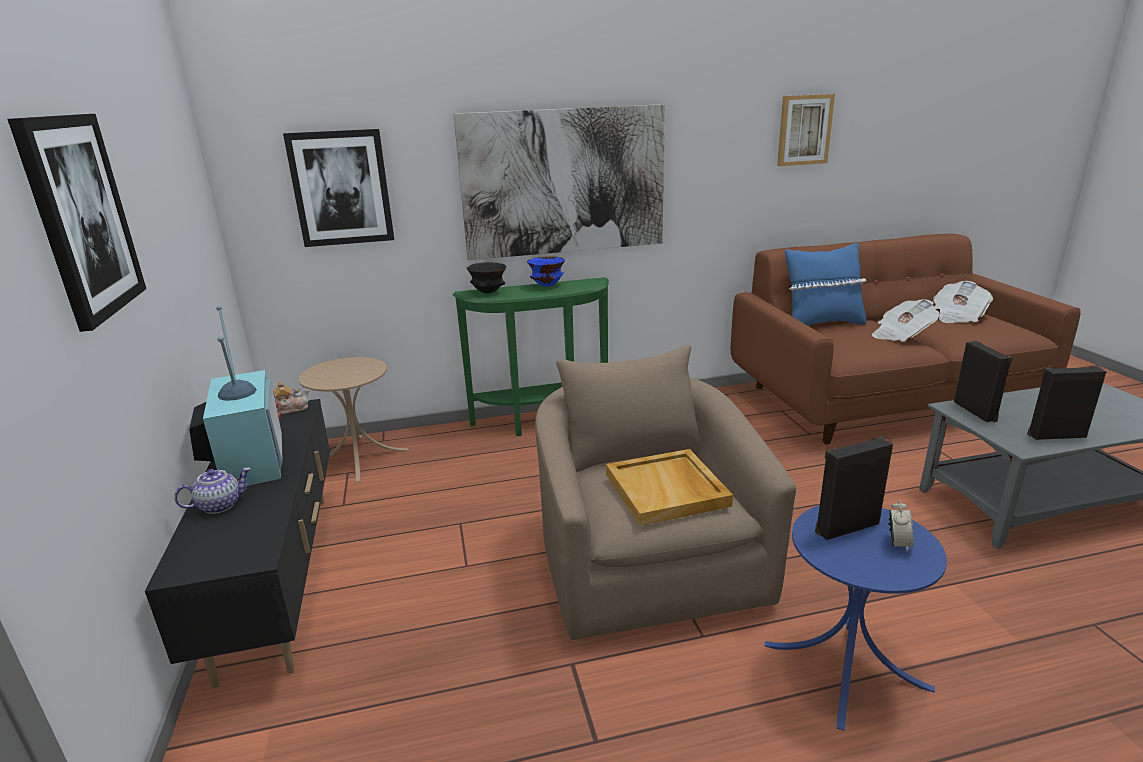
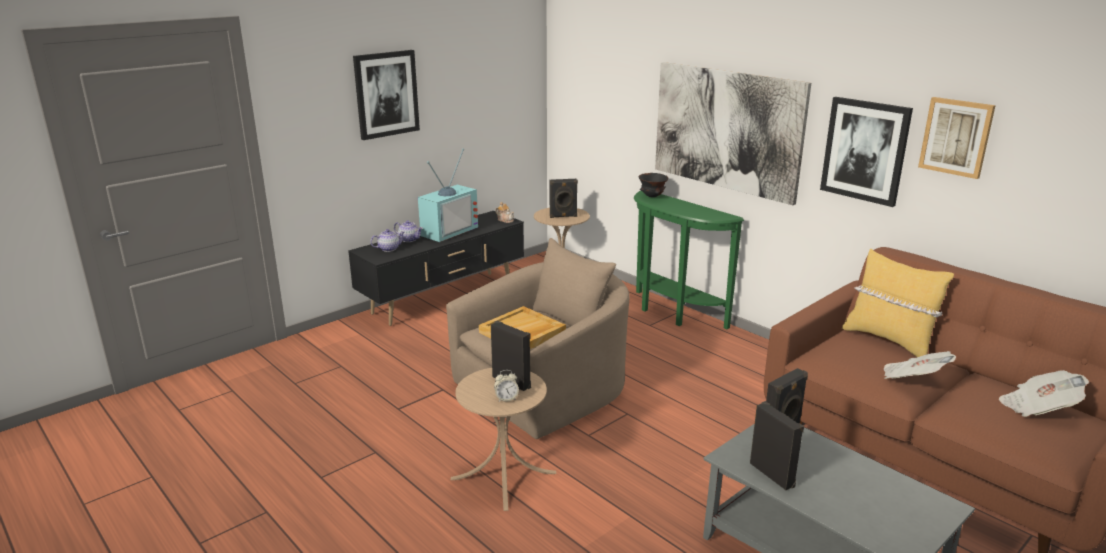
camera: 60 degrees right, 0 degrees up
picture [283,129,394,247] -> picture moved to [820,97,913,207]
blue bowl [527,256,565,286] -> none
blue side table [764,506,947,731] -> beige side table [451,368,557,511]
blue pillow [785,243,867,326] -> yellow pillow [842,249,954,357]
none -> teapot [370,229,405,252]
none -> black speaker [550,179,578,218]

